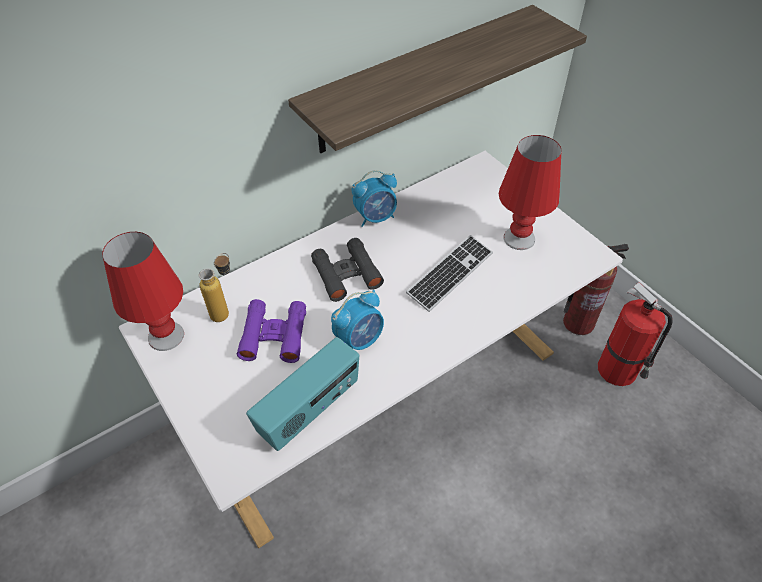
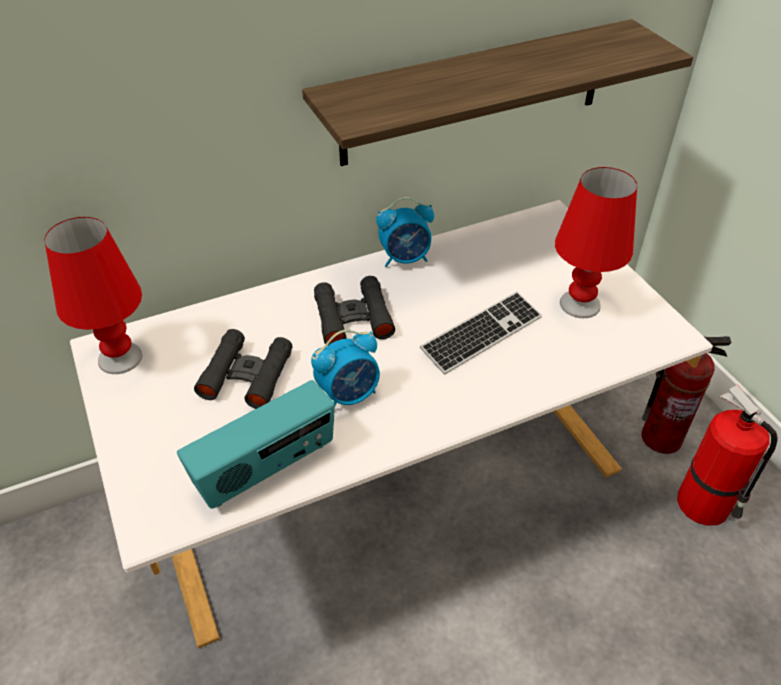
camera: 10 degrees right, 5 degrees down
bottle [199,253,230,322] -> none
purple binoculars [237,299,306,363] -> black binoculars [194,329,293,409]

